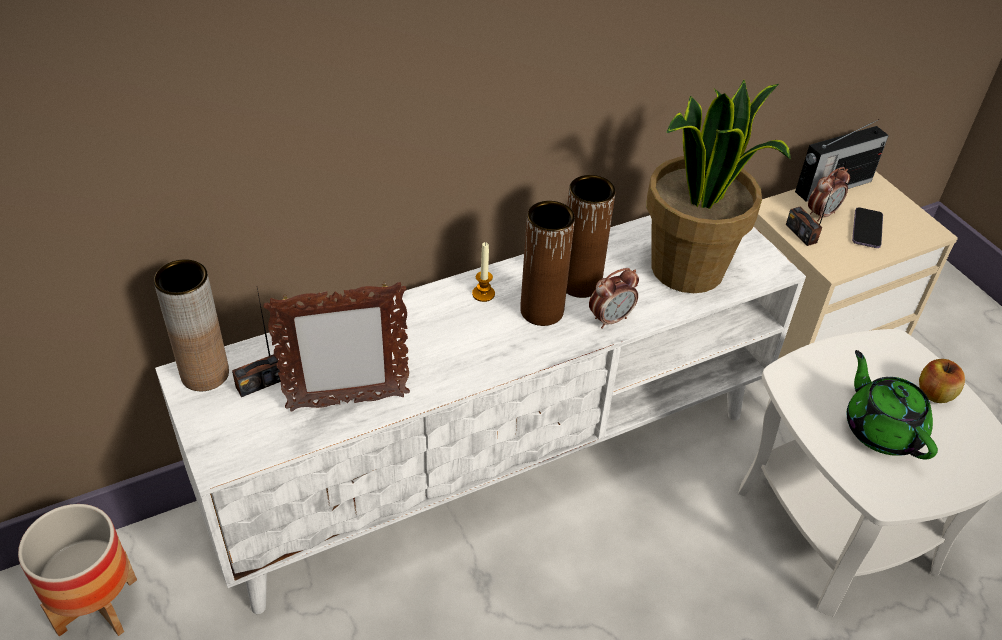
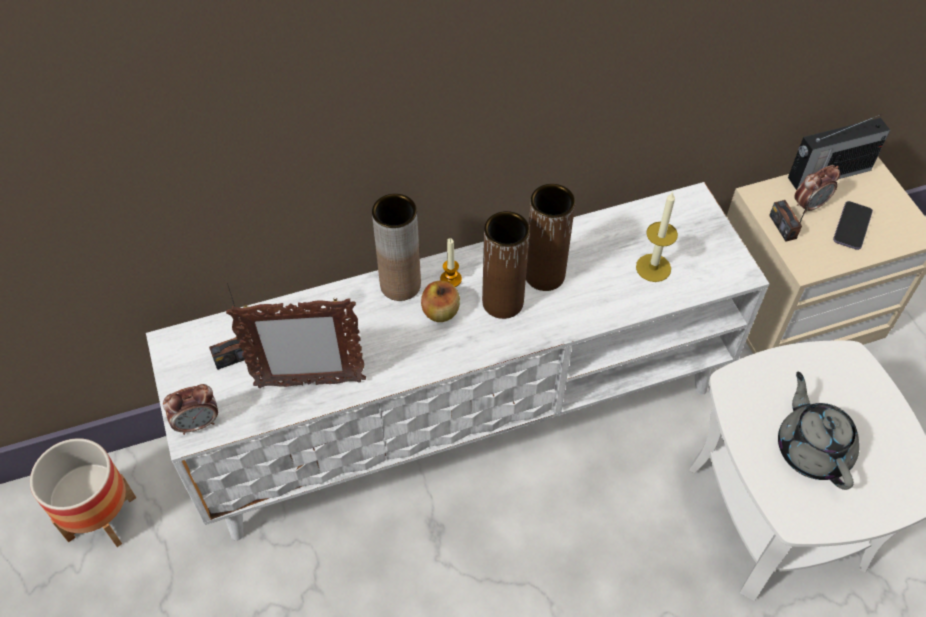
camera: 10 degrees right, 10 degrees up
brown vase [154,259,229,391] -> brown vase moved to [372,194,421,301]
alarm clock [589,268,639,329] -> alarm clock moved to [163,384,218,435]
potted plant [647,80,791,293] -> candle [636,192,678,282]
green teapot [847,350,938,460] -> grey teapot [778,372,860,490]
apple [919,359,965,403] -> apple moved to [421,281,460,322]

